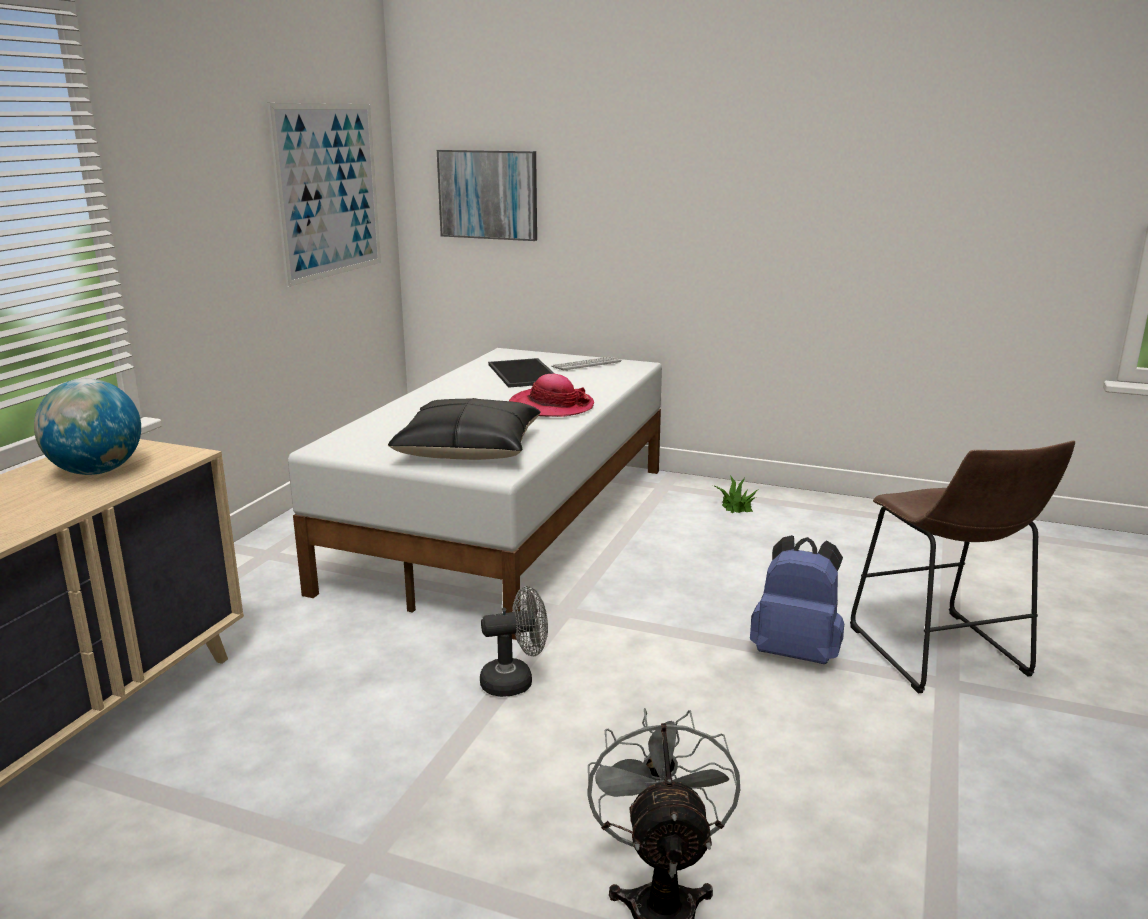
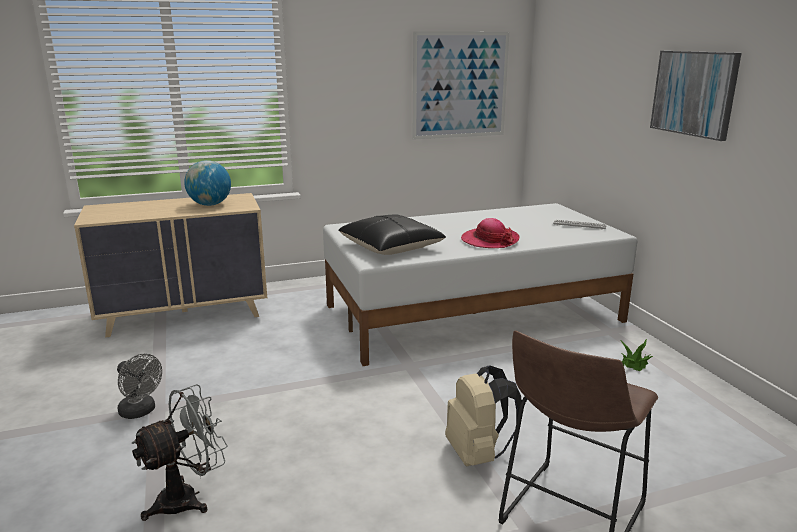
camera: 50 degrees right, 0 degrees up
picture [437,150,537,241] -> picture moved to [650,51,742,141]
grey fan [480,586,548,697] -> grey fan moved to [117,354,162,419]
tray [488,358,555,388] -> none
blue backpack [750,535,844,664] -> beige backpack [445,366,522,466]

